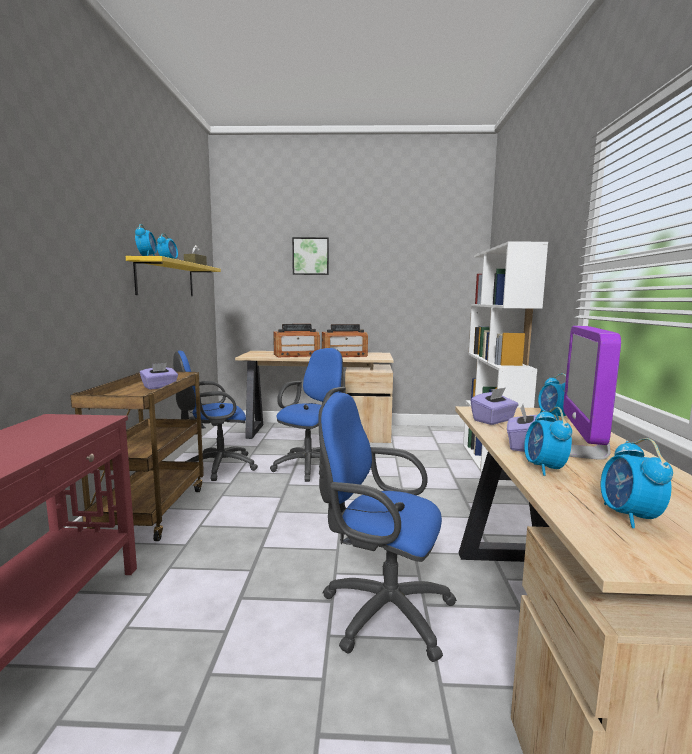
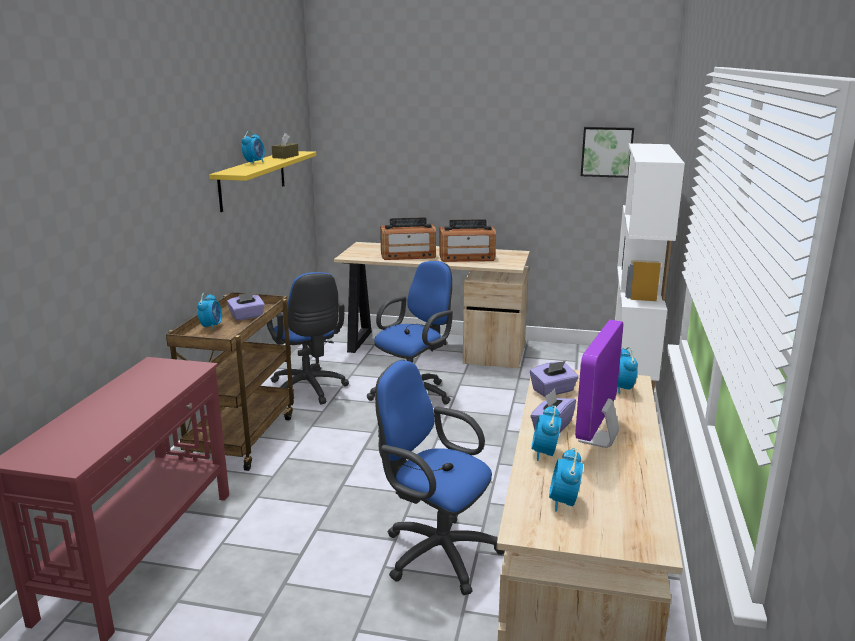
camera: 10 degrees right, 10 degrees up
alarm clock [135,224,157,256] -> alarm clock moved to [197,293,222,331]
blue office chair [173,351,258,481] -> blue office chair turned 105 degrees counterclockwise [267,272,349,405]
picture [292,237,329,275] -> picture moved to [581,127,634,178]

